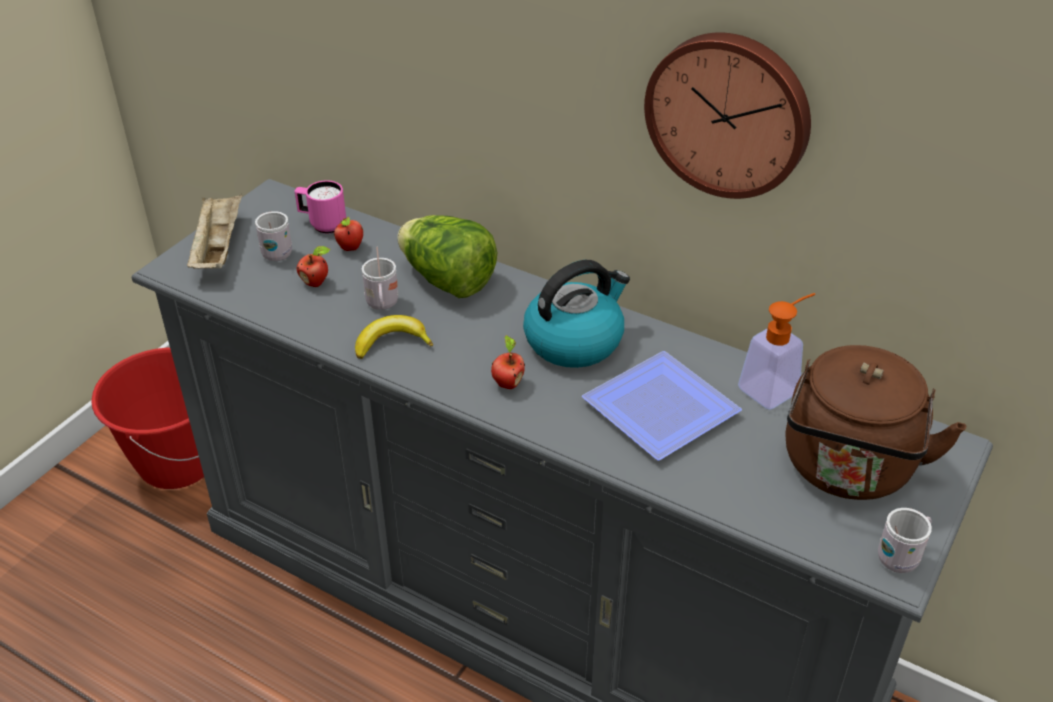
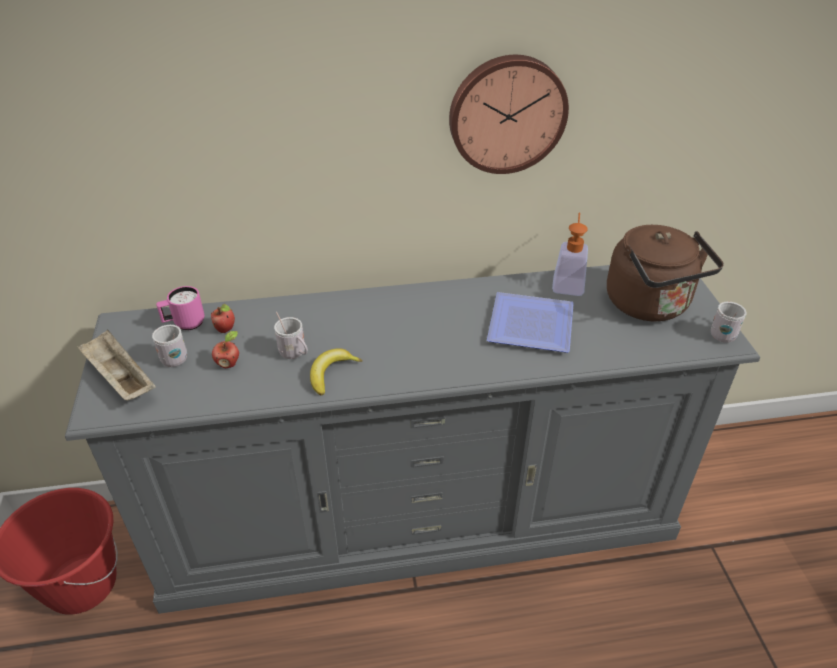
camera: 40 degrees left, 0 degrees up
lettuce [397,215,497,298] -> none
apple [491,335,525,389] -> none
kettle [523,260,630,368] -> none

